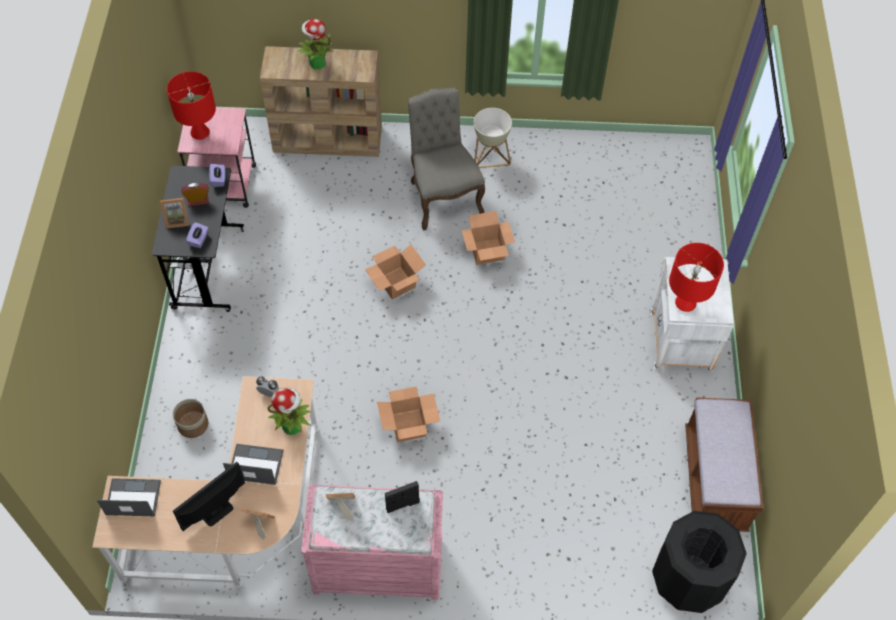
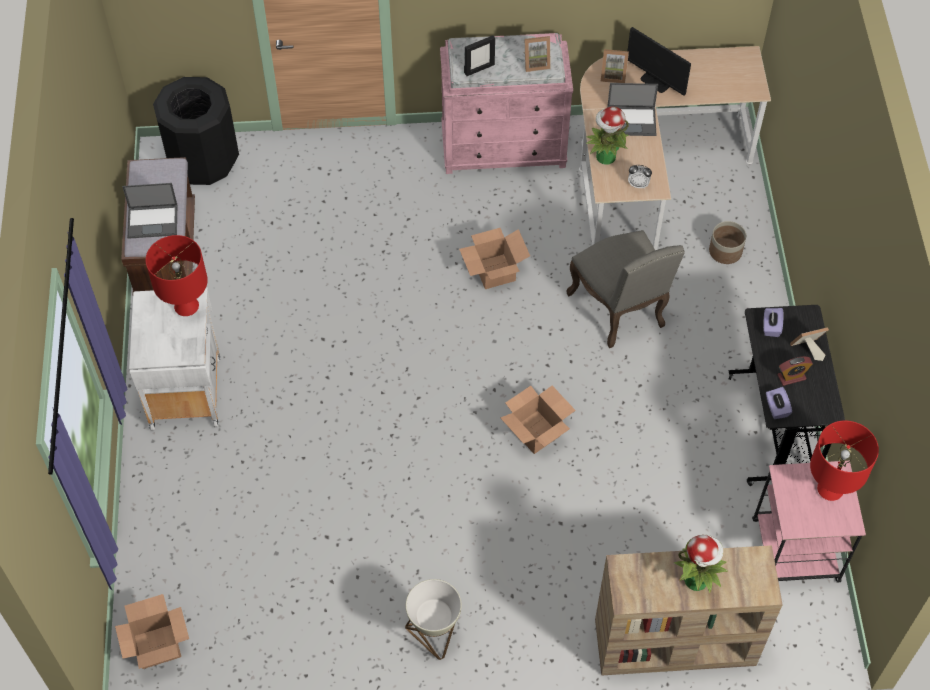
camera: 175 degrees right, 0 degrees up
laptop [97,478,161,516] -> laptop moved to [122,183,177,239]
monitor [173,462,245,531] -> monitor turned 90 degrees clockwise [628,27,691,96]
grey chair [408,88,485,230] -> grey chair moved to [567,230,685,348]
cardboard box [461,211,515,265] -> cardboard box moved to [115,594,189,669]

